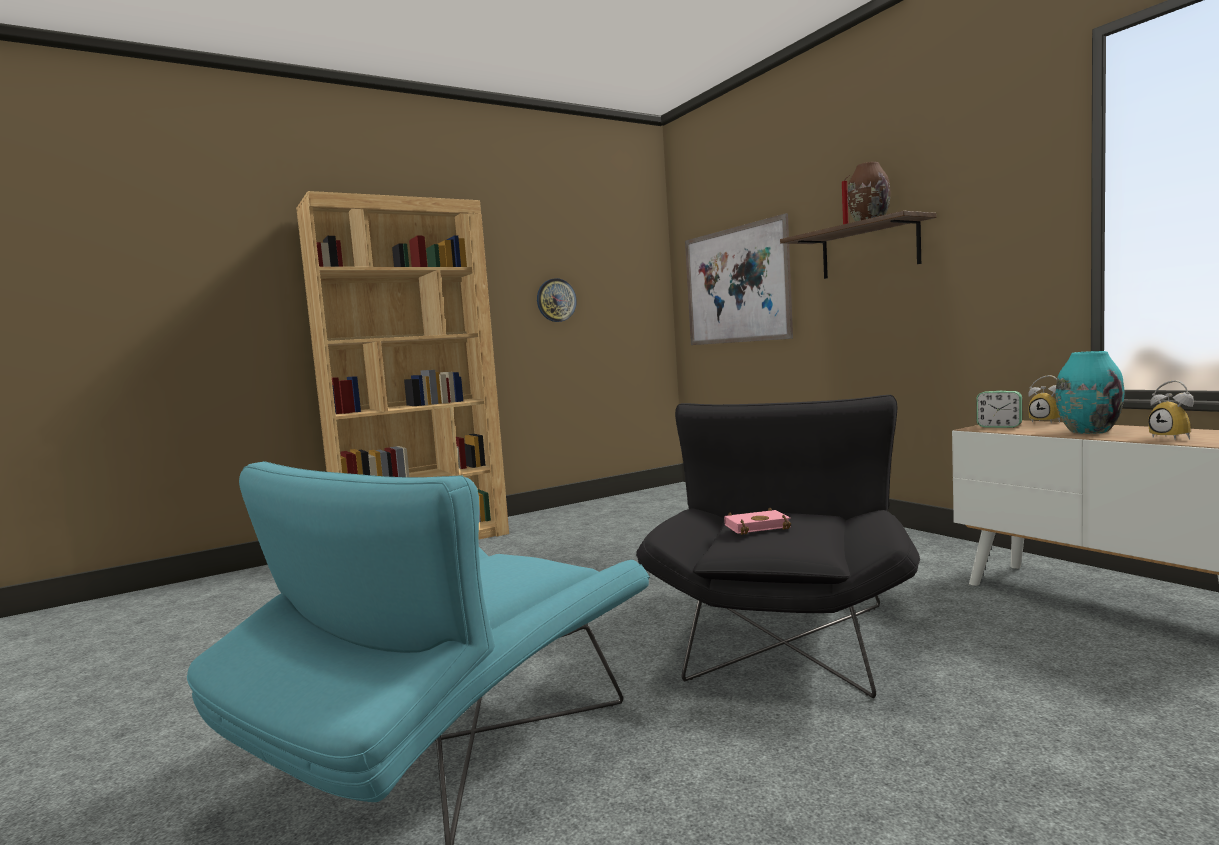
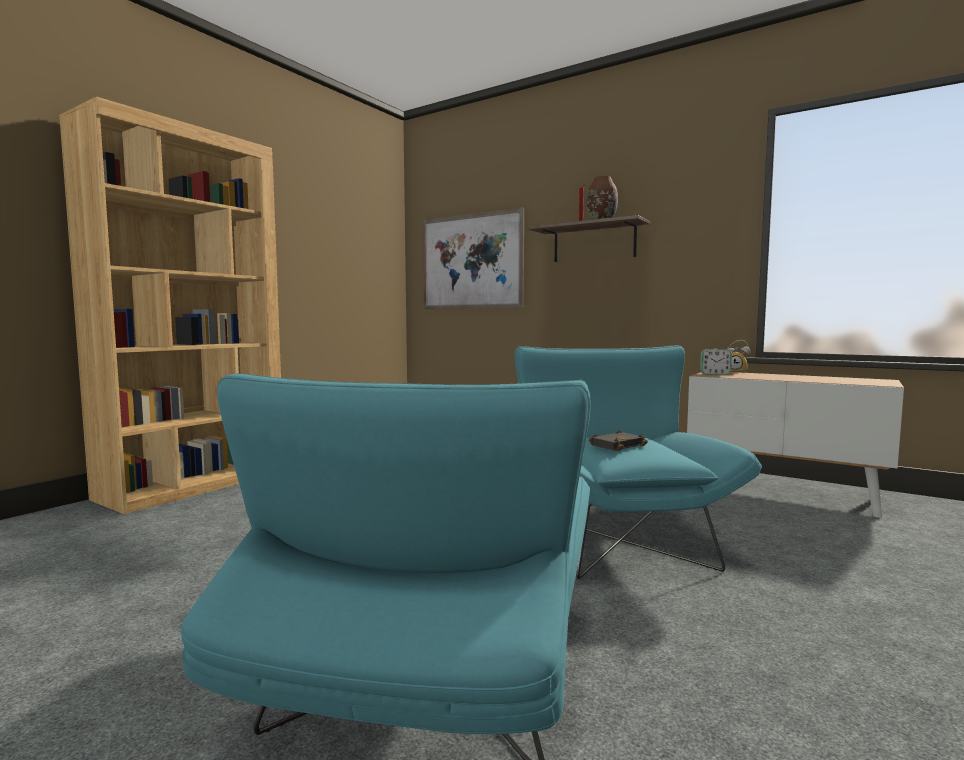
camera: 25 degrees left, 0 degrees up
wall clock [537,278,577,322] -> none
black armchair [636,395,920,698] -> turquoise armchair [515,345,762,579]
pink book [724,508,791,535] -> black book [589,430,648,451]
turquoise vase [1055,351,1124,434] -> none
alarm clock [1148,380,1194,440] -> none

